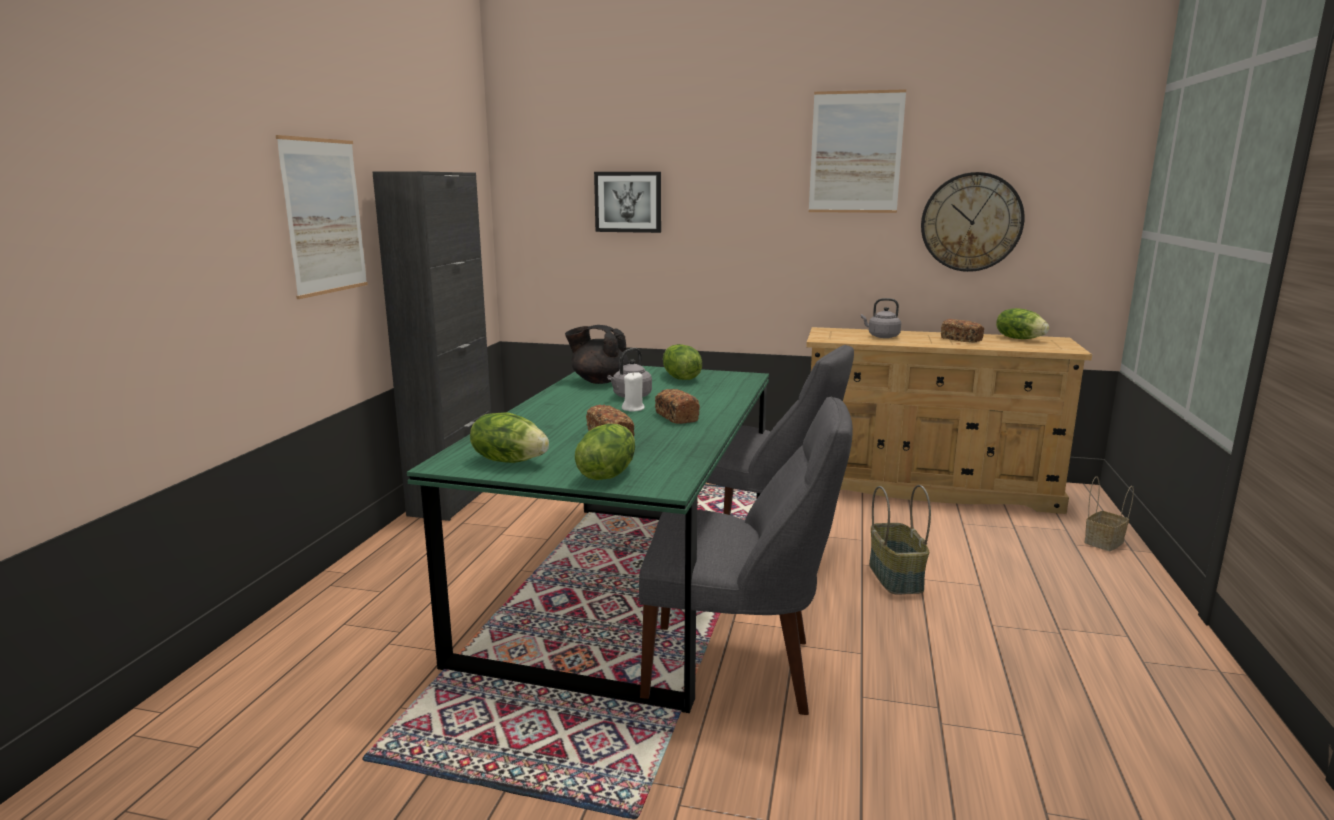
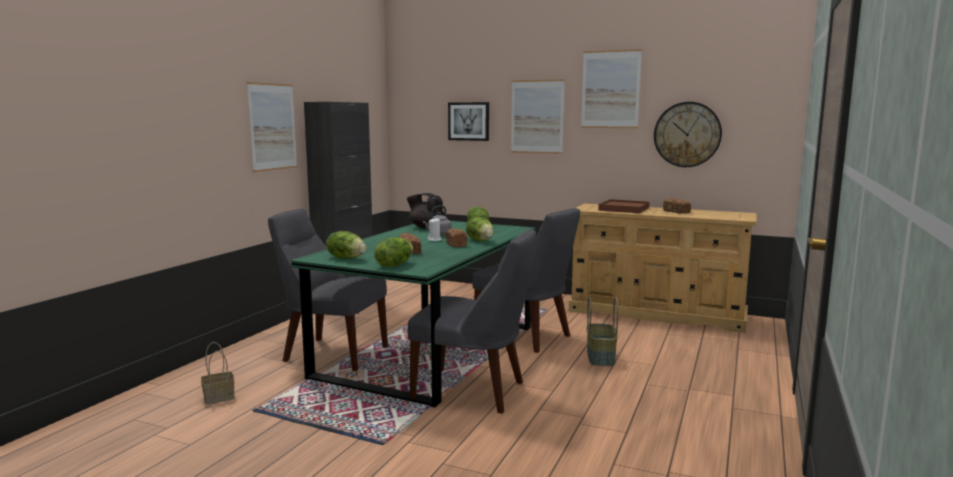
camera: 10 degrees right, 5 degrees down
grey kettle [861,298,901,338] -> brown tray [598,199,650,213]
lettuce [996,308,1049,339] -> lettuce moved to [466,217,493,241]
basket [1084,476,1134,551] -> basket moved to [201,342,235,404]
none -> grey chair [268,209,388,371]
none -> picture [511,79,565,154]

